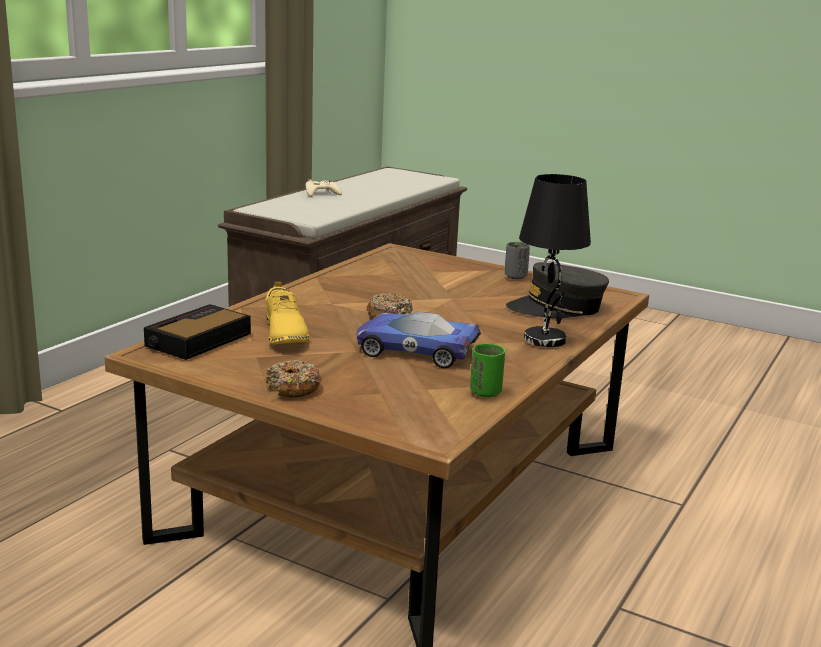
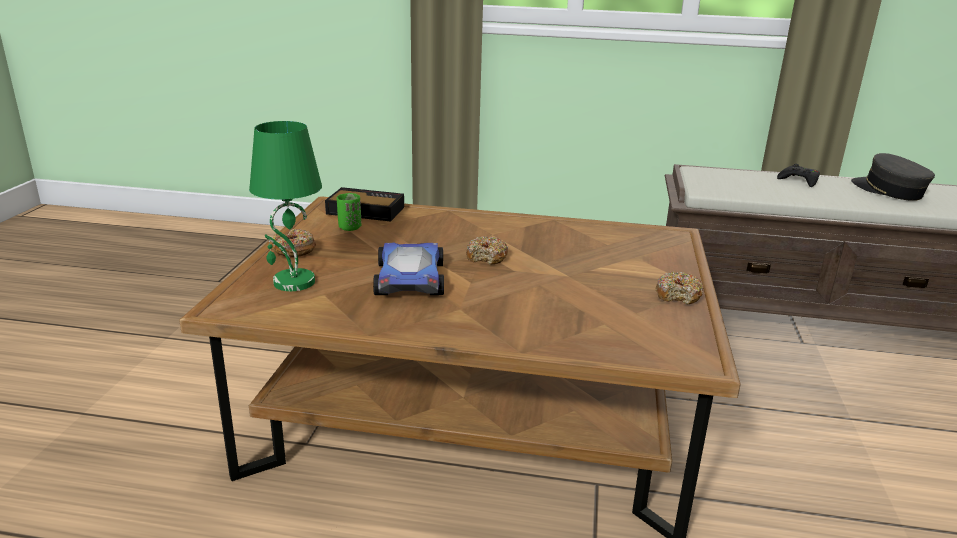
camera: 70 degrees right, 5 degrees up
yellow shoe [266,281,310,345] -> none
beige game controller [306,180,342,197] -> black game controller [777,164,820,187]
green cup [470,344,505,397] -> green cup moved to [337,193,361,231]
grey cup [505,242,530,279] -> donut [655,271,703,305]
grey cap [506,262,609,318] -> grey cap moved to [851,153,935,201]
black table lamp [519,174,591,347] -> none
none -> green table lamp [249,121,322,291]

